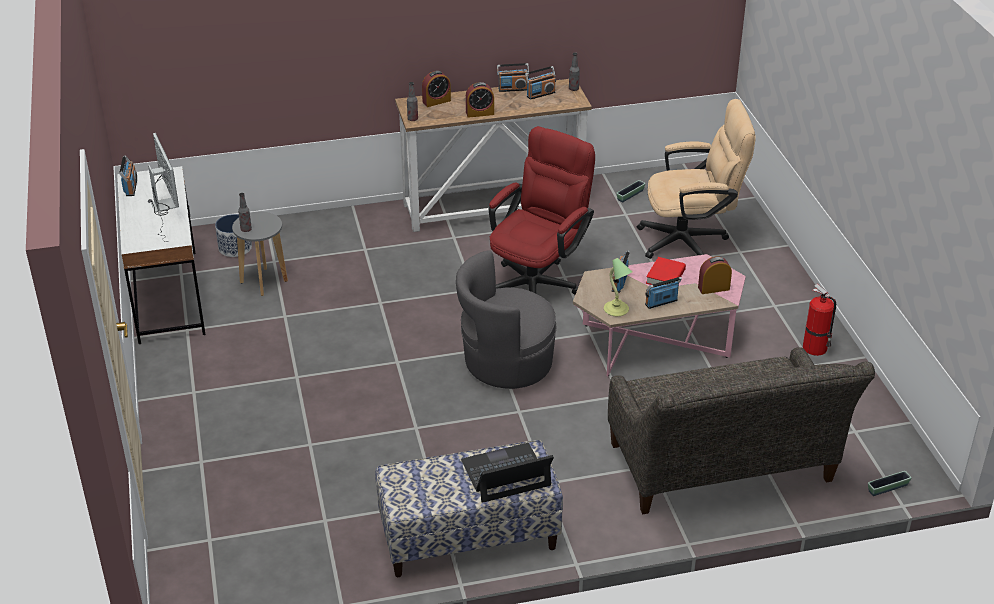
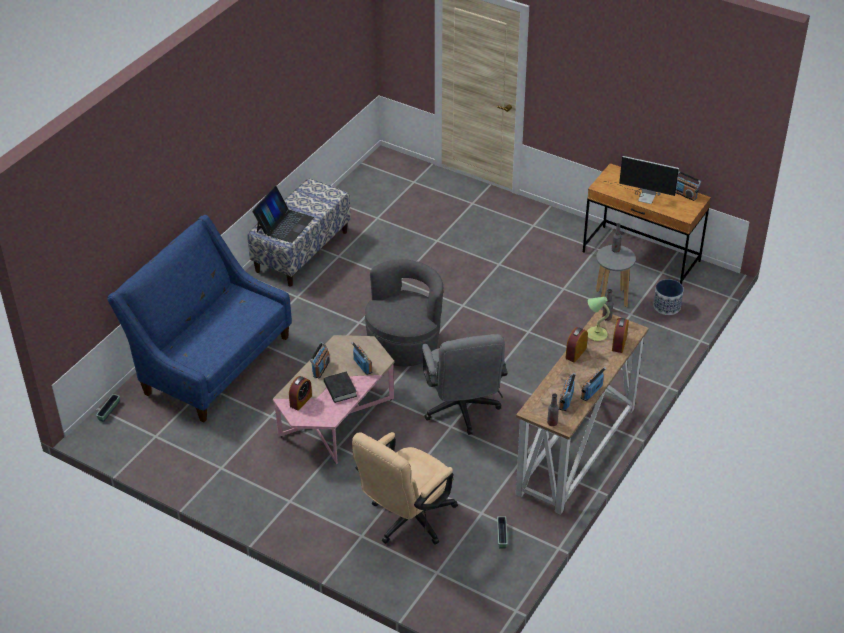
camera: 135 degrees right, 5 degrees up
white desk [117,166,205,344] -> brown desk [583,163,711,284]
red office chair [489,126,595,294] -> grey office chair [422,334,507,435]
table lamp [604,258,632,316] -> table lamp moved to [587,297,610,341]
grey sofa [608,347,875,514] -> blue sofa [107,215,292,423]
red book [646,257,686,285] -> black book [324,371,357,403]
fire extinguisher [803,284,836,356] -> none

